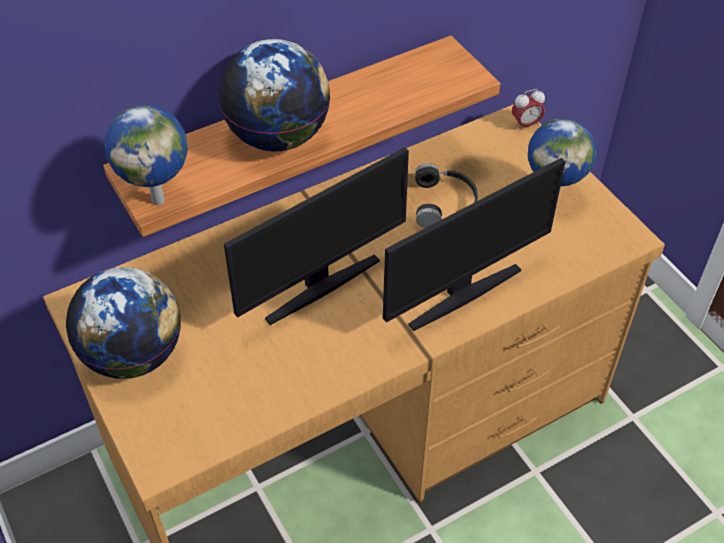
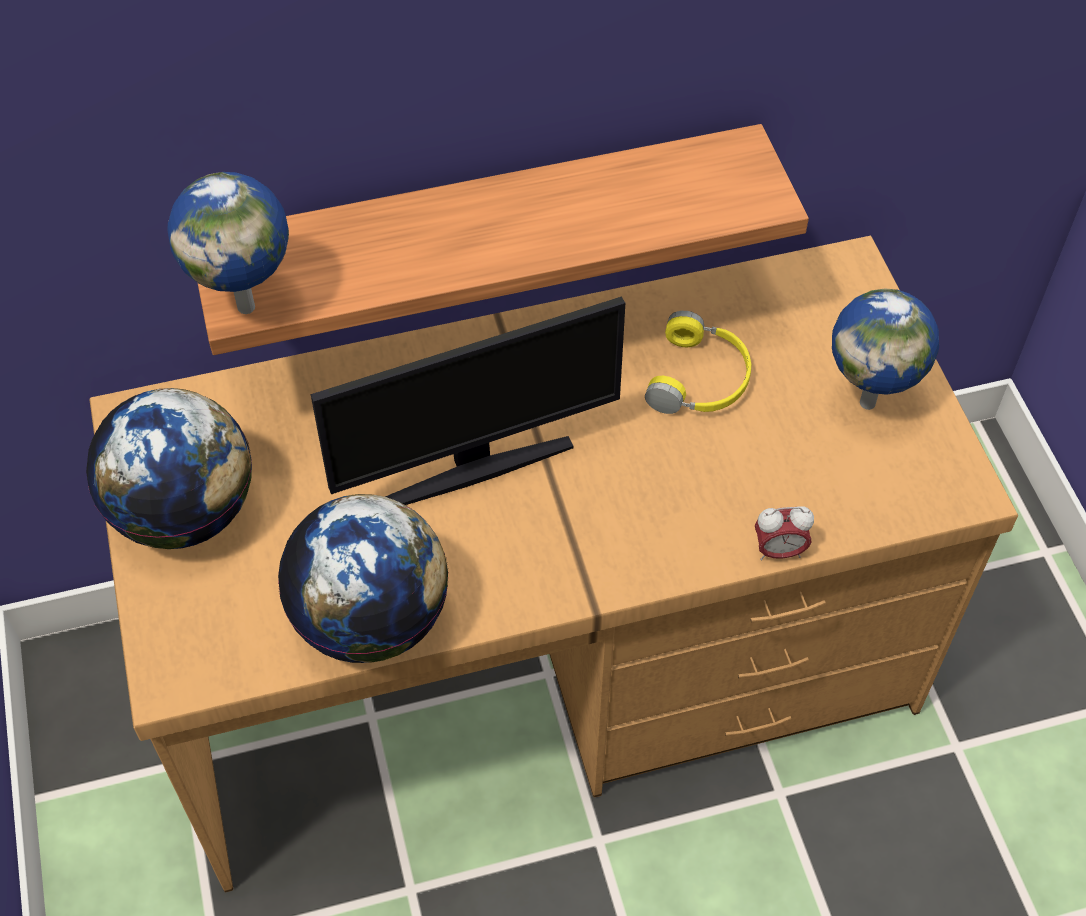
camera: 15 degrees right, 5 degrees up
globe [218,39,330,151] -> globe moved to [278,494,449,663]
monitor [383,158,566,331] -> none
black headphones [415,163,478,228] -> yellow headphones [645,311,751,414]
alarm clock [512,89,545,130] -> alarm clock moved to [755,506,814,560]

